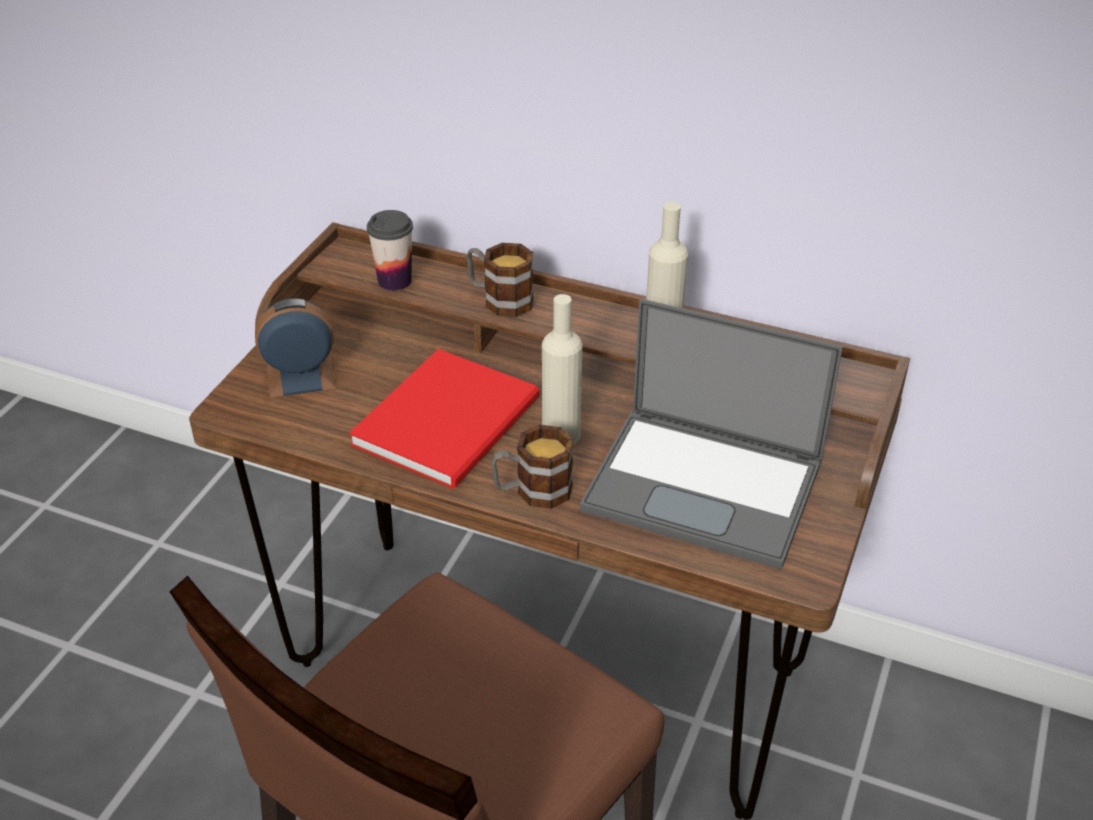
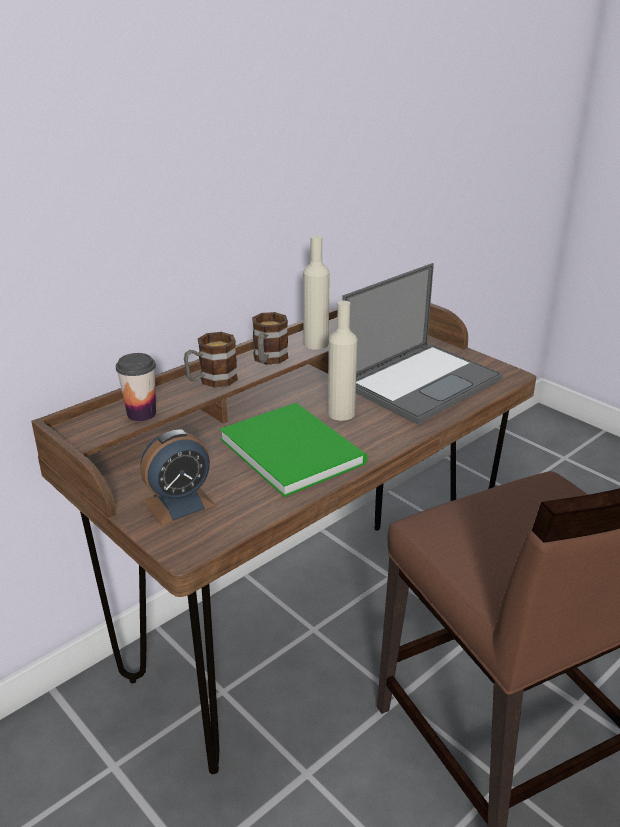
camera: 65 degrees left, 10 degrees down
alarm clock [255,299,336,398] -> alarm clock turned 135 degrees counterclockwise [141,430,216,525]
red book [349,349,539,489] -> green book [220,403,367,497]
mug [491,424,573,509] -> mug moved to [252,312,288,364]

